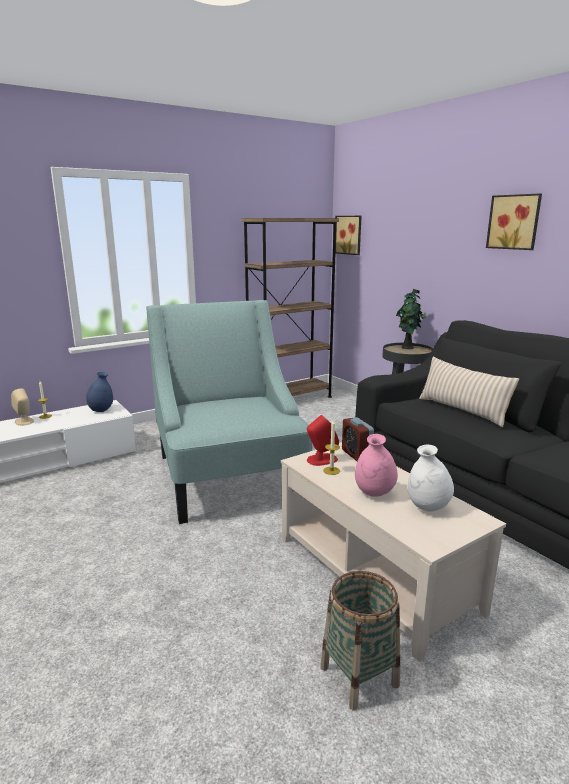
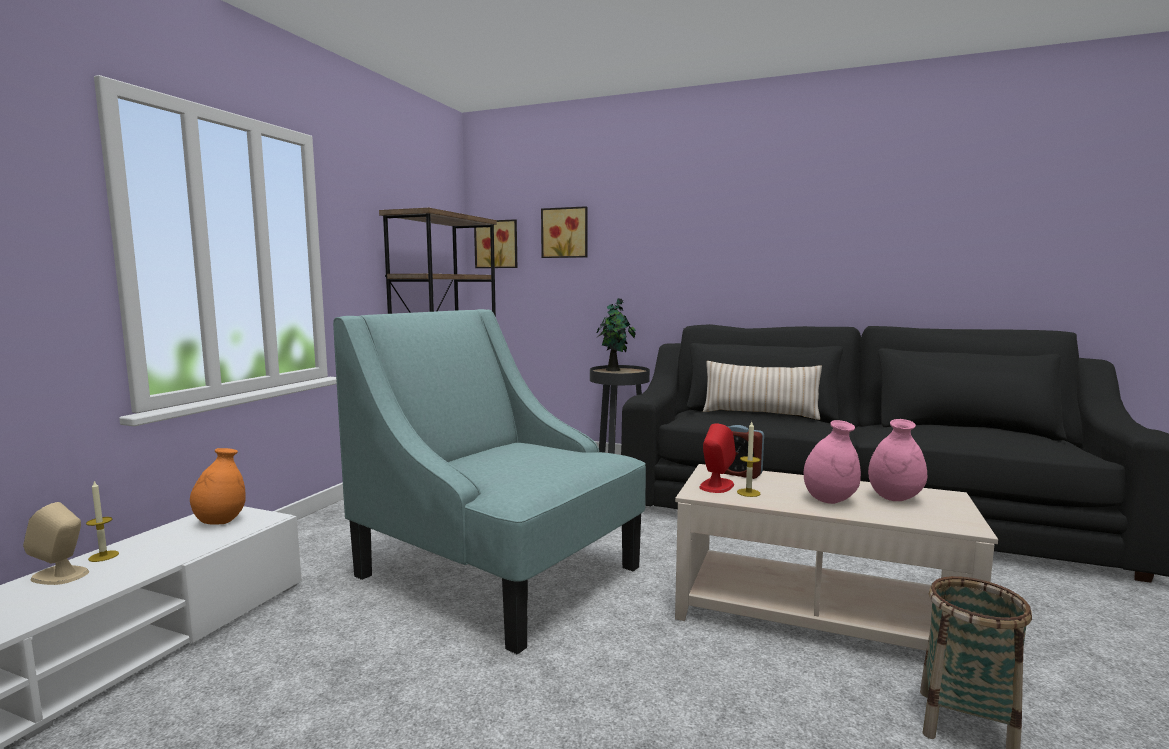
camera: 35 degrees left, 10 degrees down
blue vase [86,372,113,412] -> orange vase [190,448,246,525]
white vase [408,445,454,512] -> pink vase [868,419,927,501]
picture [486,193,542,250] -> picture moved to [541,206,587,258]

